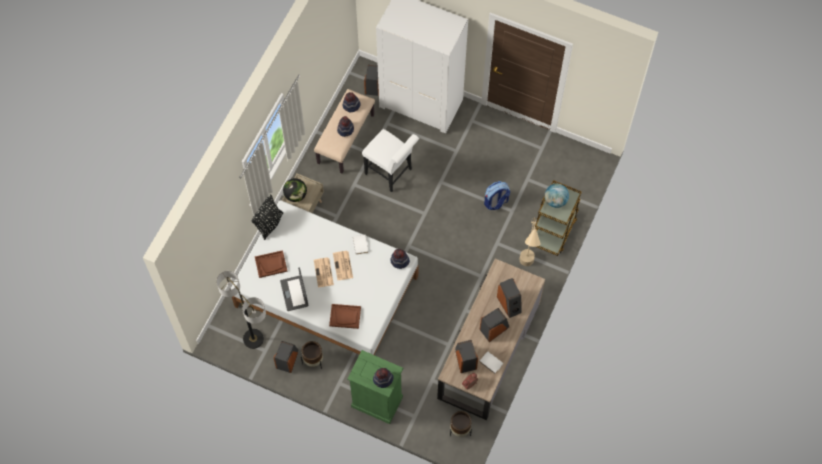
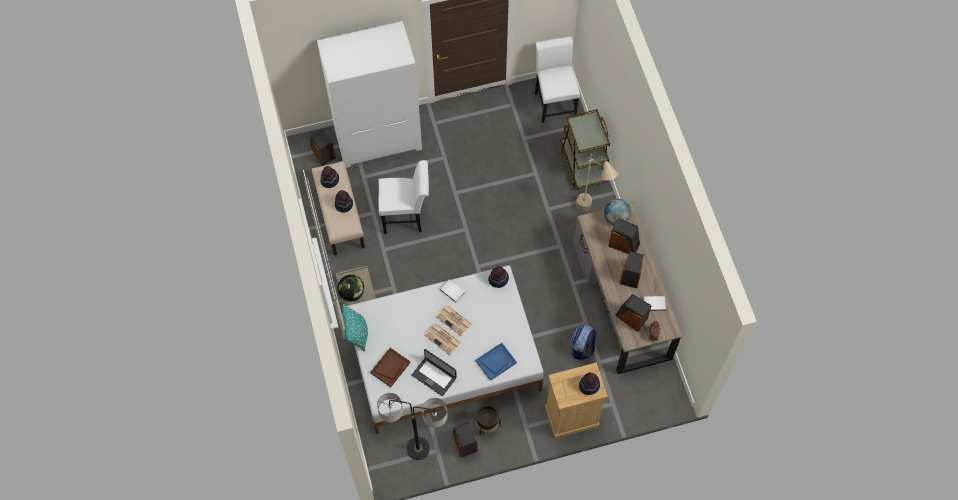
camera: 40 degrees left, 0 degrees up
black pillow [252,194,283,240] -> turquoise pillow [342,304,368,351]
brown tray [329,304,361,329] -> blue tray [476,343,517,381]
green dresser [347,350,403,424] -> beige dresser [545,362,608,439]
brown planter [450,411,472,437] -> none
backpack [484,181,510,210] -> backpack moved to [570,324,597,360]
globe [545,184,569,208] -> globe moved to [604,199,631,225]
none -> white chair [535,36,580,123]

